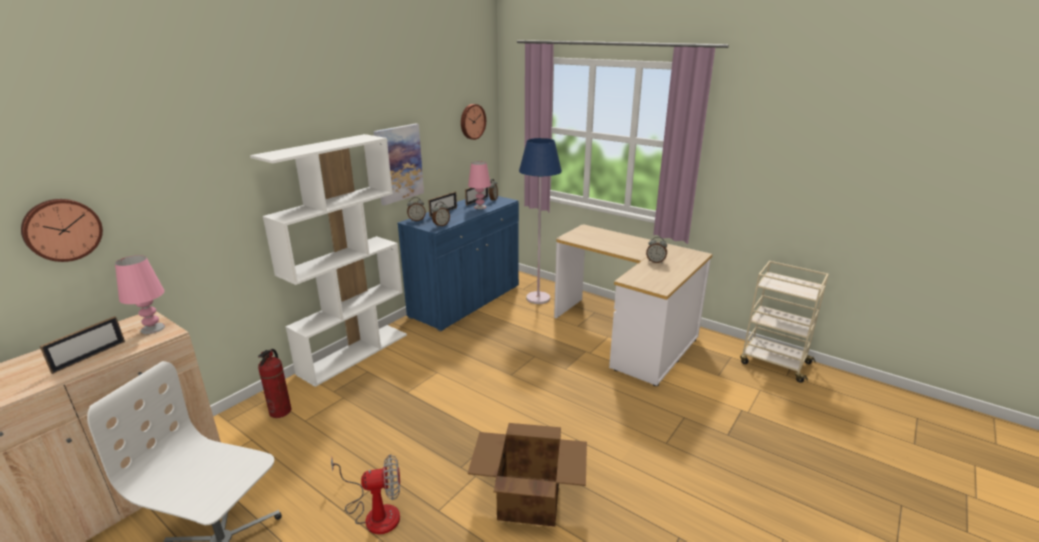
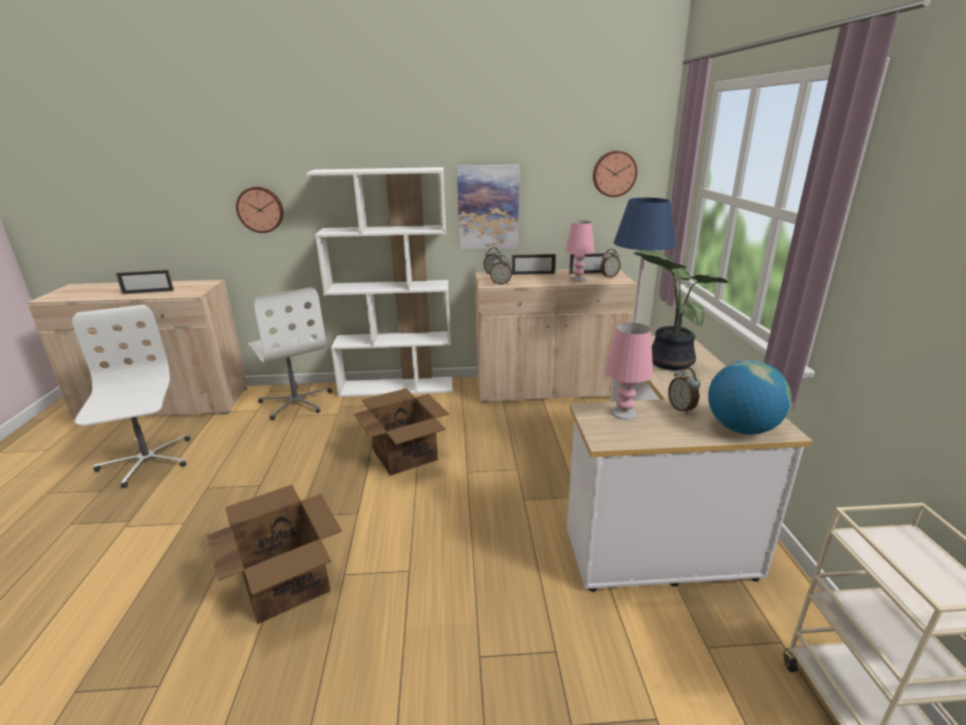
camera: 50 degrees right, 0 degrees up
wall clock [21,199,103,262] -> wall clock moved to [236,187,284,233]
pink table lamp [115,255,165,334] -> pink table lamp moved to [605,323,653,420]
fire extinguisher [258,349,291,418] -> white office chair [248,287,332,420]
fan [331,454,400,534] -> none
blue cabinet [398,194,519,332] -> beige cabinet [475,269,636,403]
none -> cardboard box [354,389,449,476]
none -> potted plant [633,250,730,370]
none -> globe [708,360,791,435]

